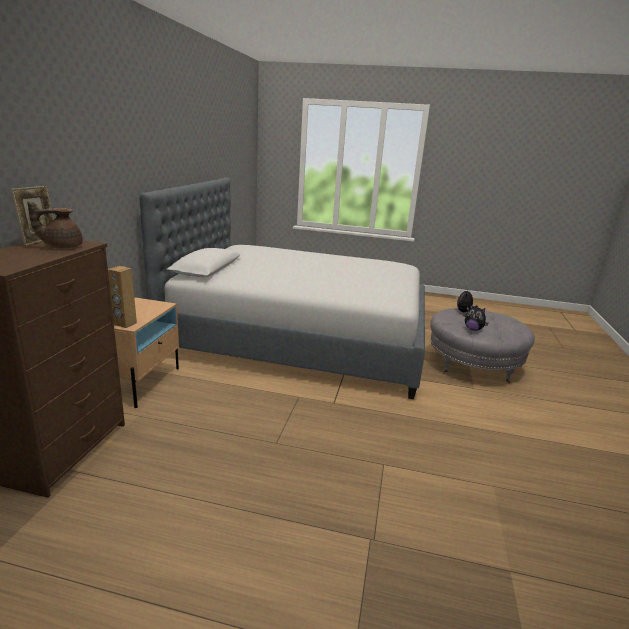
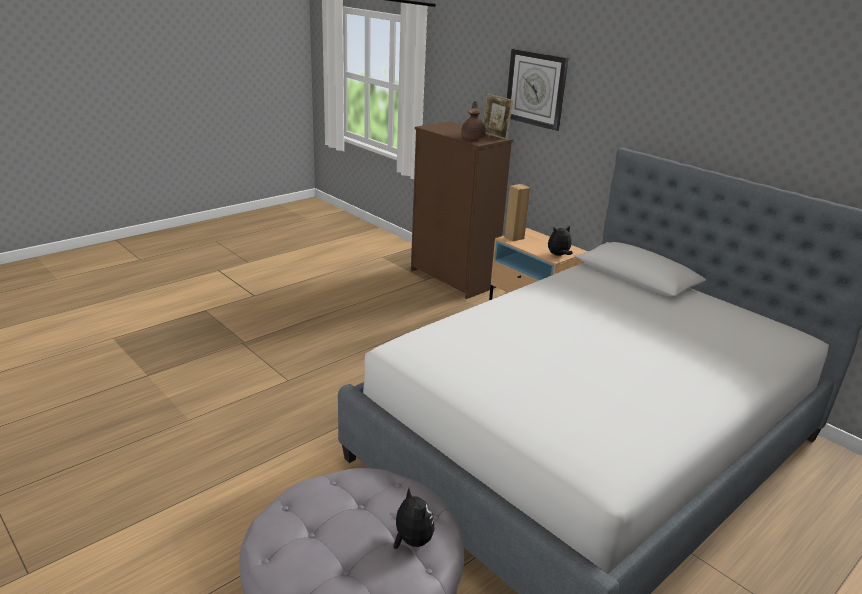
camera: 125 degrees right, 5 degrees up
plush toy [465,304,489,331] -> plush toy moved to [548,226,573,256]
none -> wall clock [507,49,569,131]

